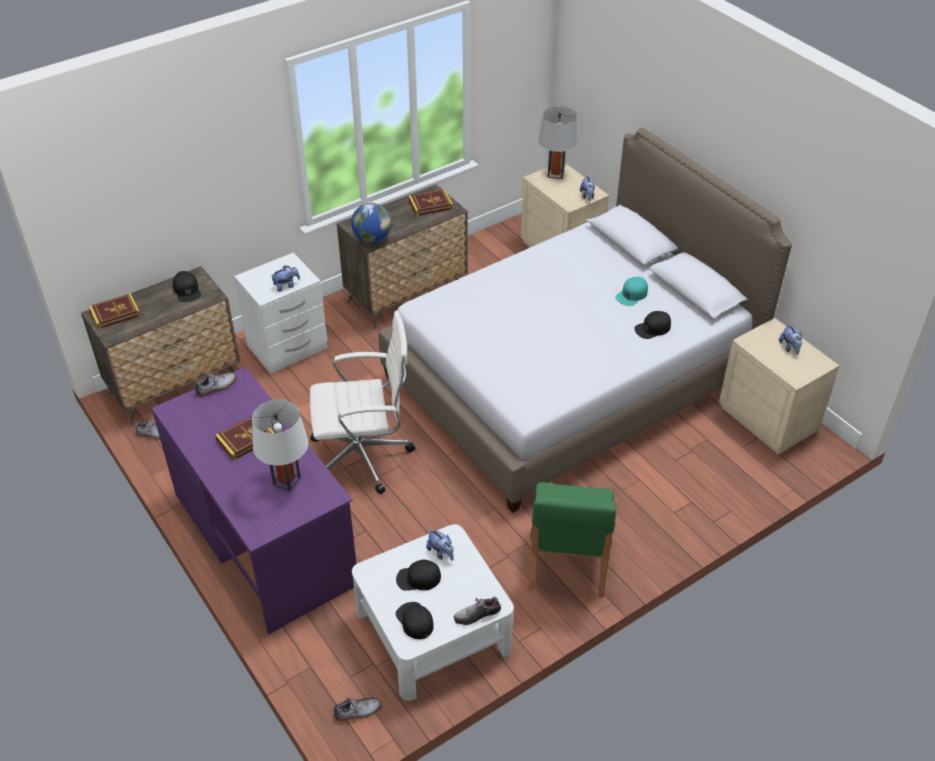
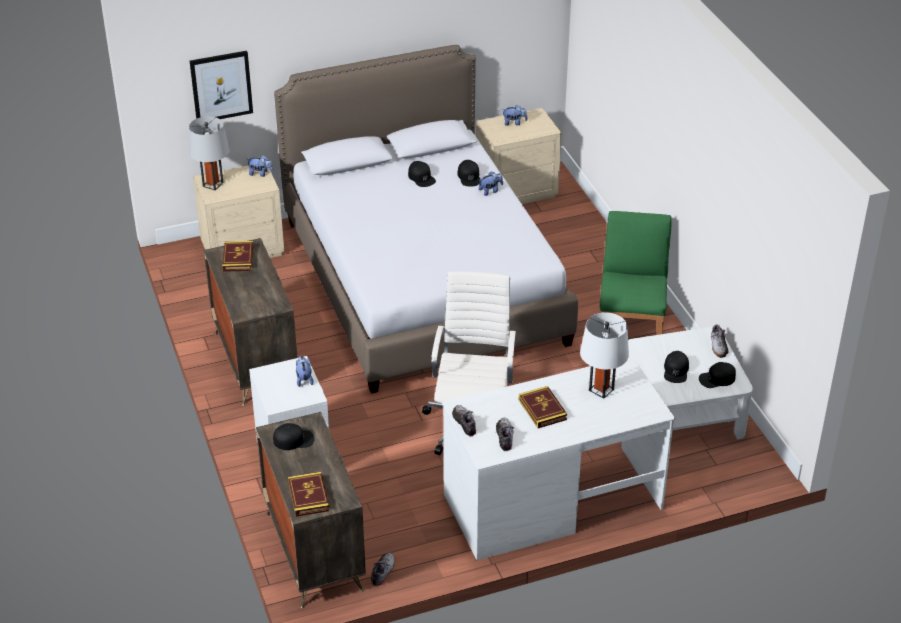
camera: 75 degrees left, 5 degrees down
purple desk [151,367,357,634] -> white desk [442,356,675,560]
shoe [334,697,381,721] -> shoe moved to [496,418,514,451]
globe [351,203,391,243] -> none
plush toy [426,529,454,561] -> plush toy moved to [479,171,503,196]
green chair [528,482,616,598] -> green chair turned 105 degrees counterclockwise [600,211,672,335]
turquoise cap [615,277,648,306] -> black cap [408,161,436,187]
none -> picture [190,51,253,119]

